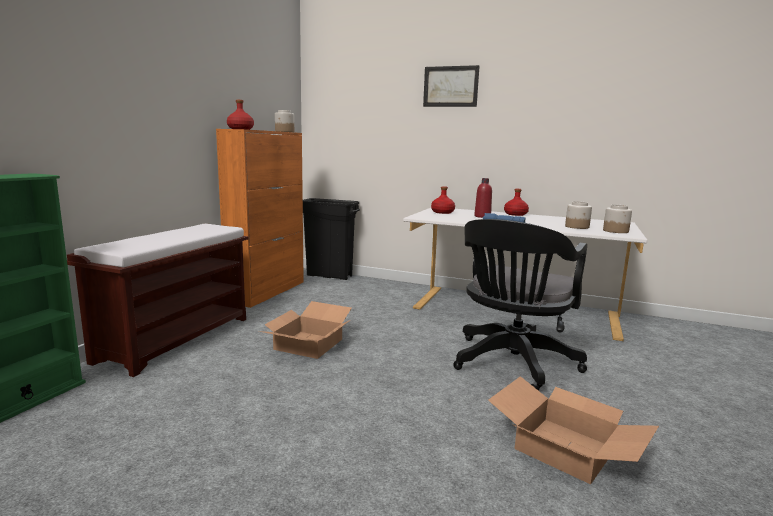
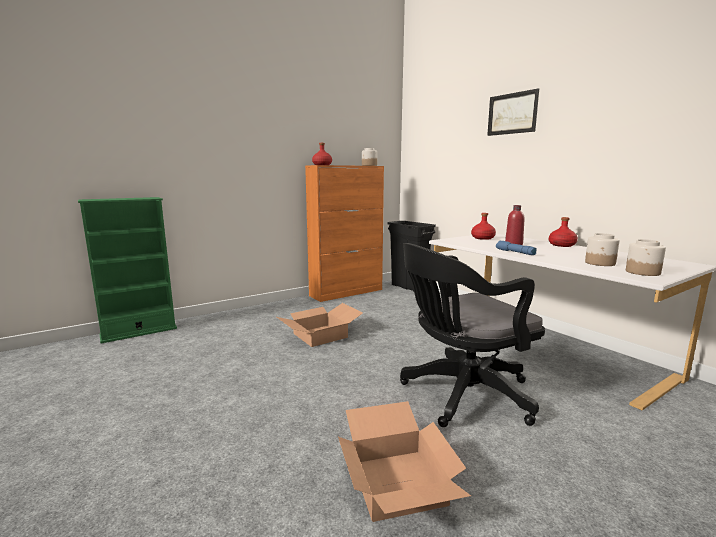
camera: 35 degrees right, 0 degrees up
brown bench [67,224,249,377] -> none

